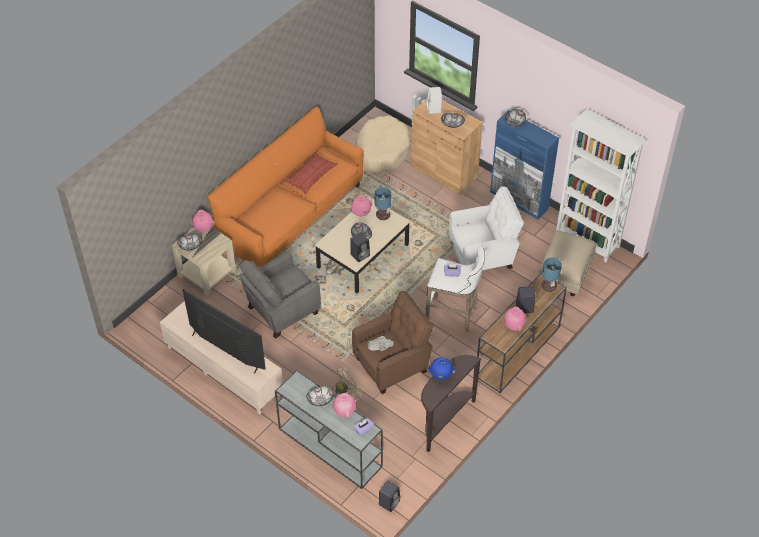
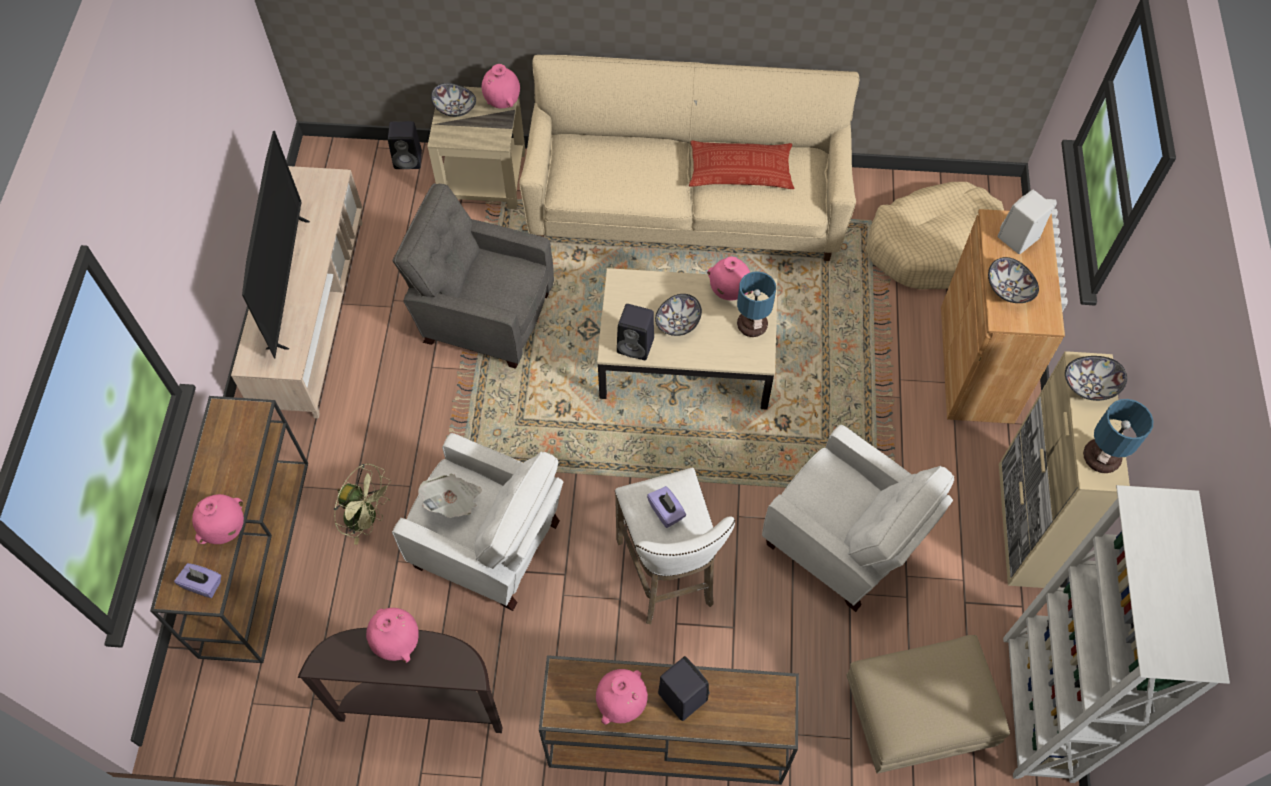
camera: 55 degrees right, 10 degrees up
orange sofa [208,107,364,268] -> beige sofa [519,55,859,261]
grey console table [275,370,383,489] -> brown console table [150,396,308,663]
bowl [306,386,334,406] -> none
brown armchair [352,291,434,394] -> white armchair [392,433,563,611]
black speaker [379,480,400,512] -> black speaker moved to [388,121,422,169]
blue vase [428,357,455,380] -> pink vase [366,608,419,663]
blue cabinet [490,110,559,220] -> beige cabinet [999,351,1130,588]
table lamp [541,257,562,292] -> table lamp moved to [1083,399,1153,473]

